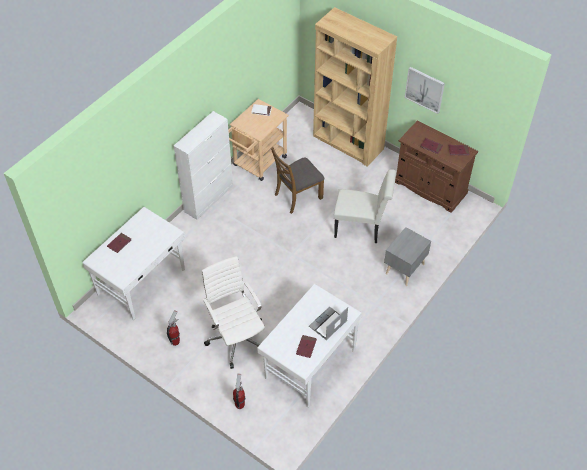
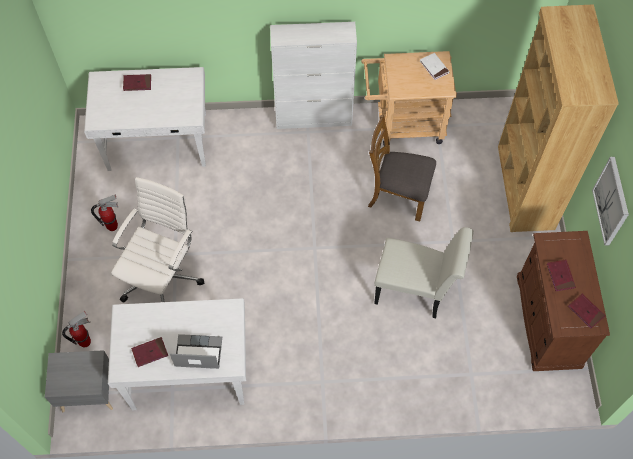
camera: 50 degrees right, 10 degrees up
white chair [334,169,396,243] -> white chair turned 45 degrees counterclockwise [374,227,474,318]
grey nightstand [384,227,431,286] -> grey nightstand moved to [45,350,113,412]

